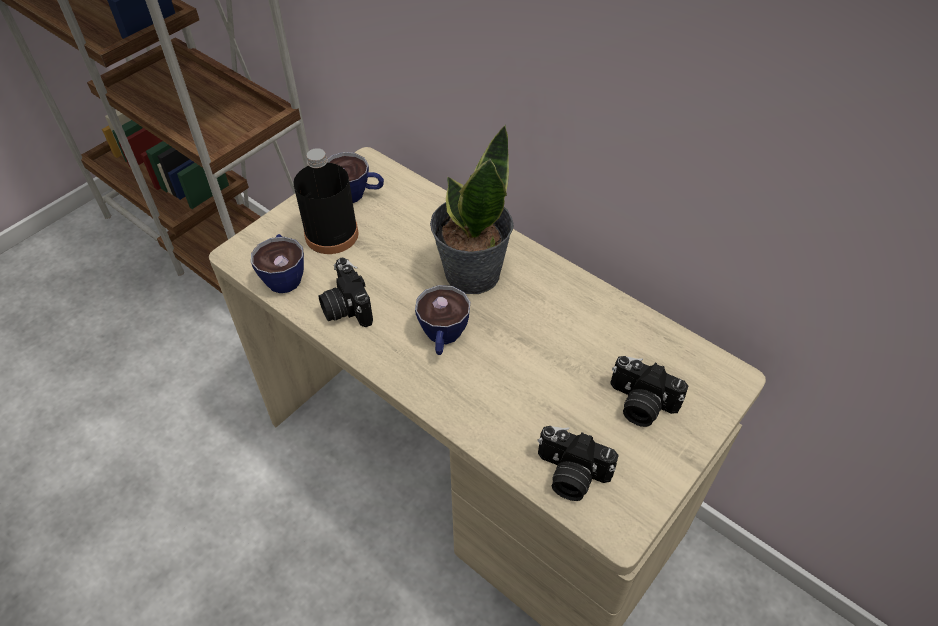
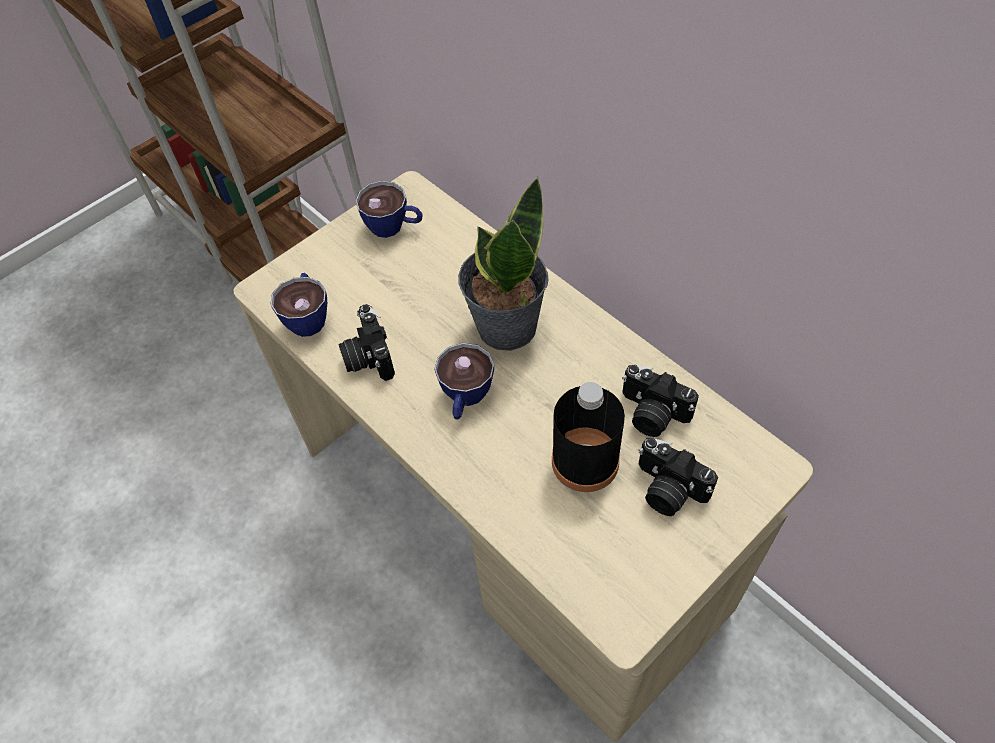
camera: 10 degrees right, 5 degrees up
black bottle [293,148,359,254] -> black bottle moved to [552,382,625,492]
camera [538,426,619,501] -> camera moved to [622,365,699,437]

